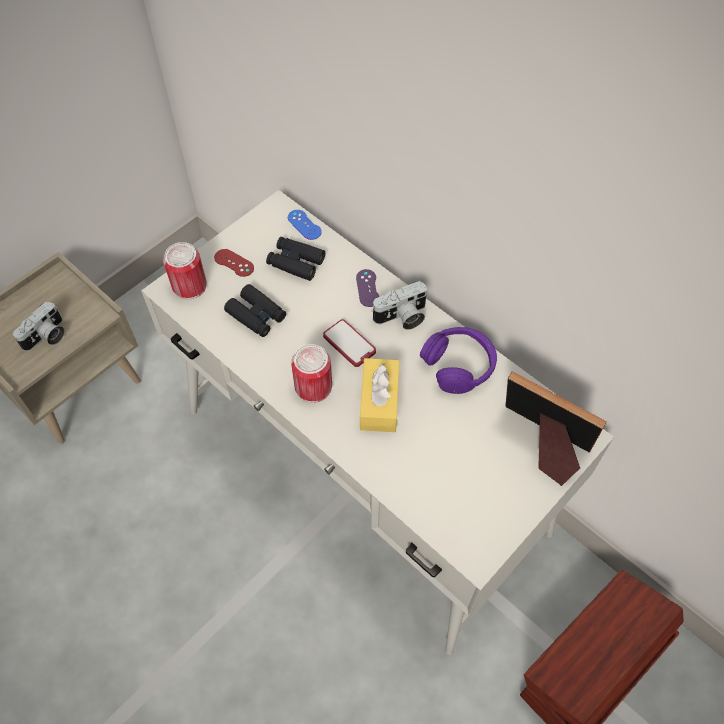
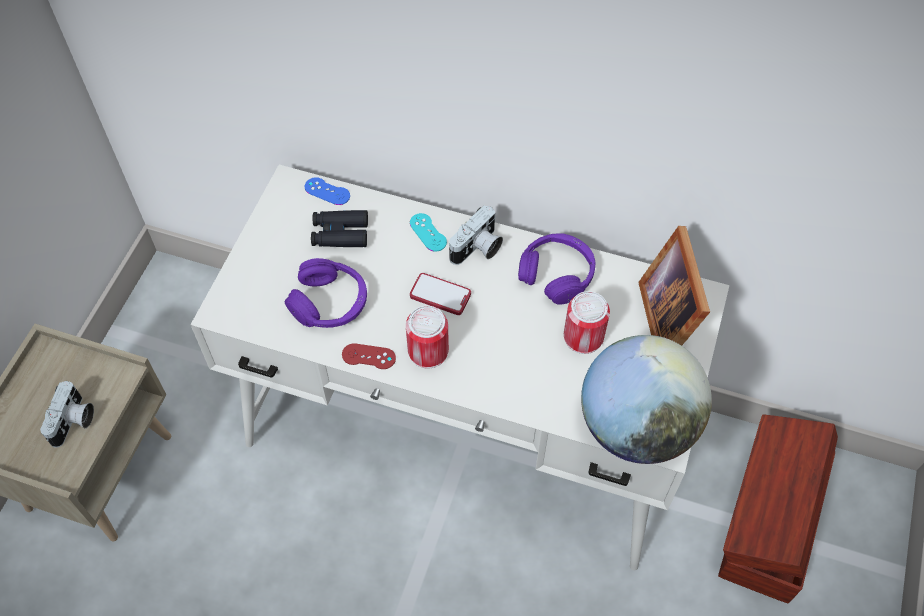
camera: 25 degrees left, 0 degrees up
can [163,242,207,299] -> can moved to [564,291,610,354]
red game controller [214,249,254,277] -> red game controller moved to [342,343,396,369]
black binoculars [224,284,286,337] -> purple headphones [285,258,367,328]
purple game controller [356,269,380,307] -> turquoise game controller [410,213,447,252]
yellow tissue box [360,358,400,432] -> none
picture frame [505,371,607,486] -> picture frame turned 105 degrees counterclockwise [638,226,710,346]
none -> globe [581,335,712,464]

